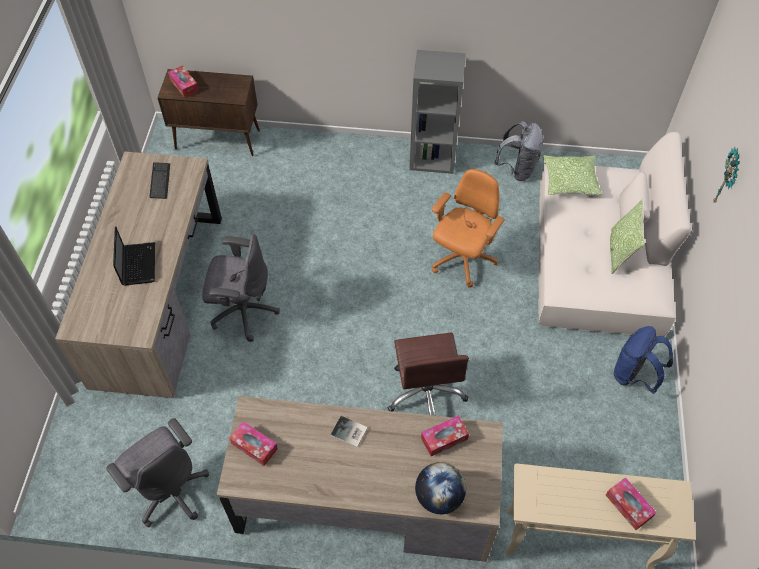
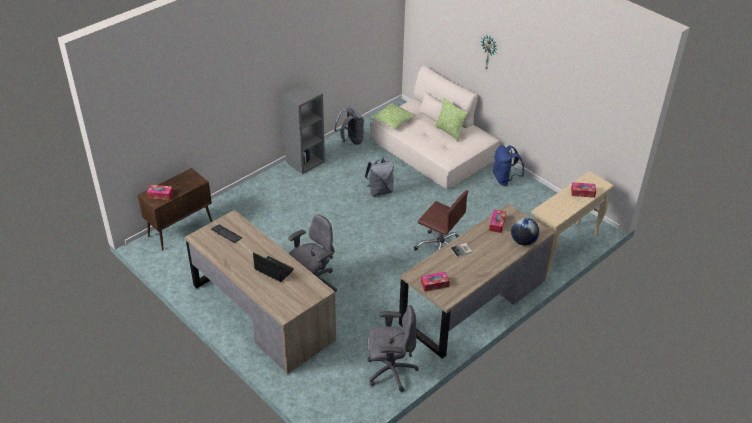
camera: 50 degrees left, 15 degrees down
orange office chair [432,169,505,288] -> grey backpack [365,157,394,196]

